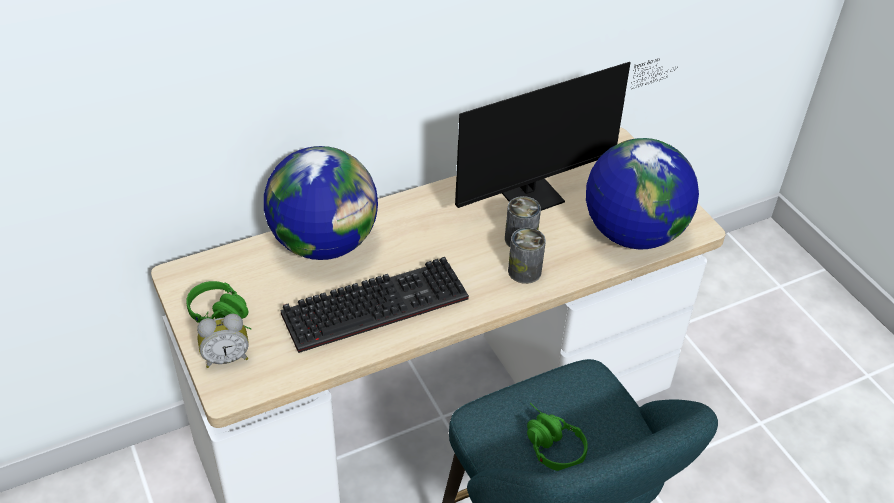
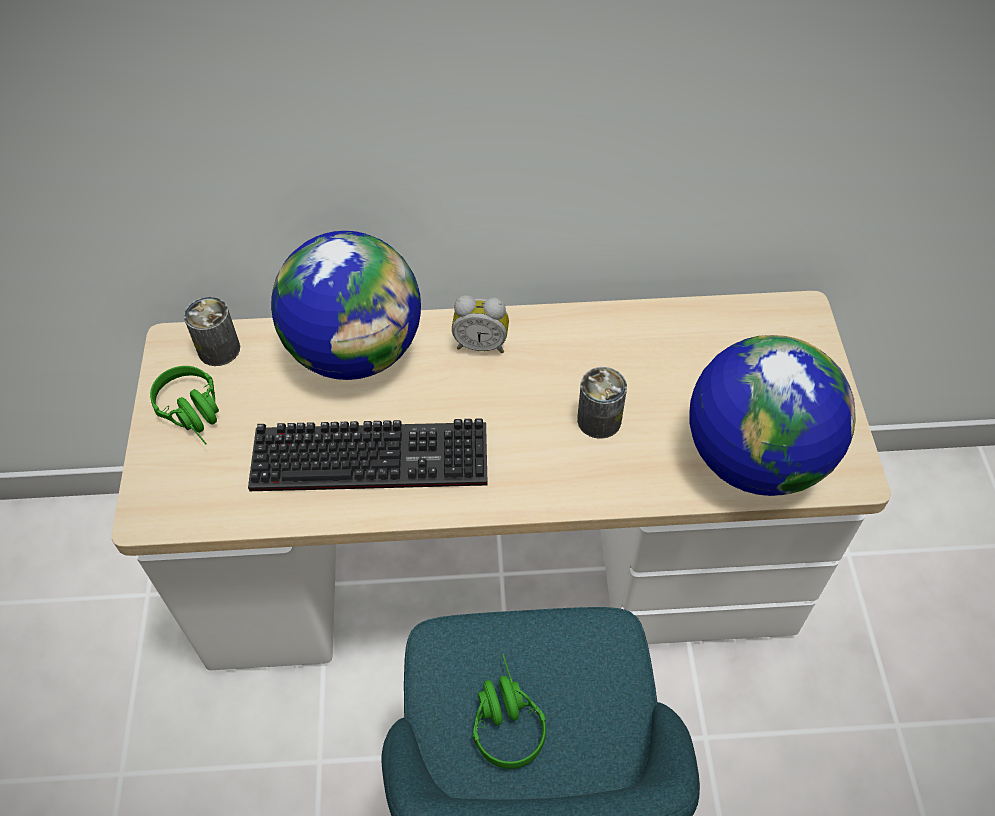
camera: 25 degrees right, 10 degrees up
alarm clock [197,314,249,368] -> alarm clock moved to [452,295,509,353]
monitor [455,58,677,211] -> none
can [508,228,546,284] -> can moved to [184,297,240,366]

